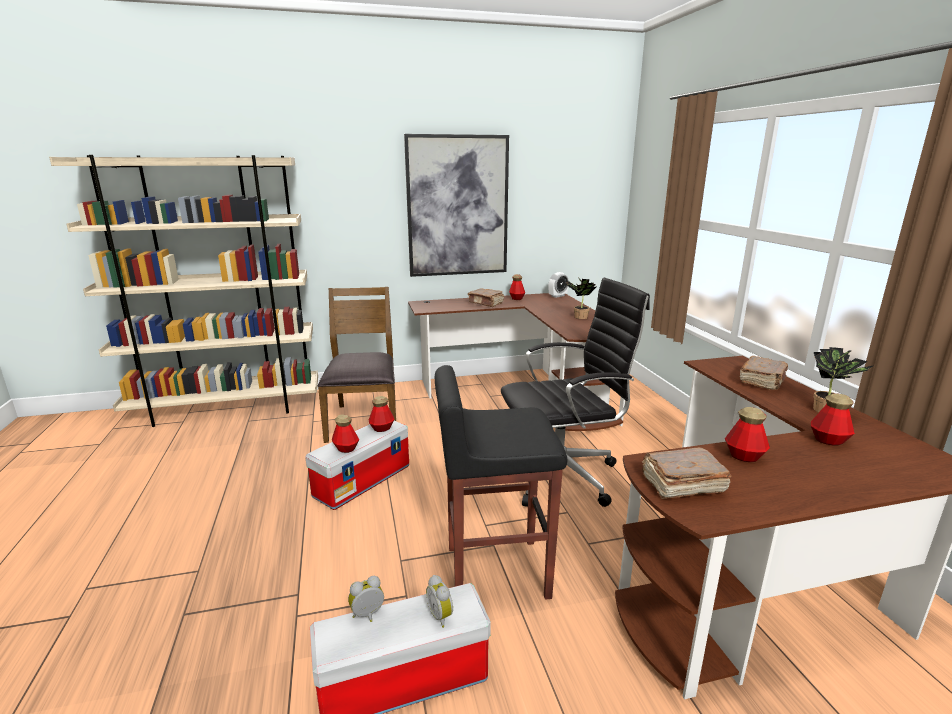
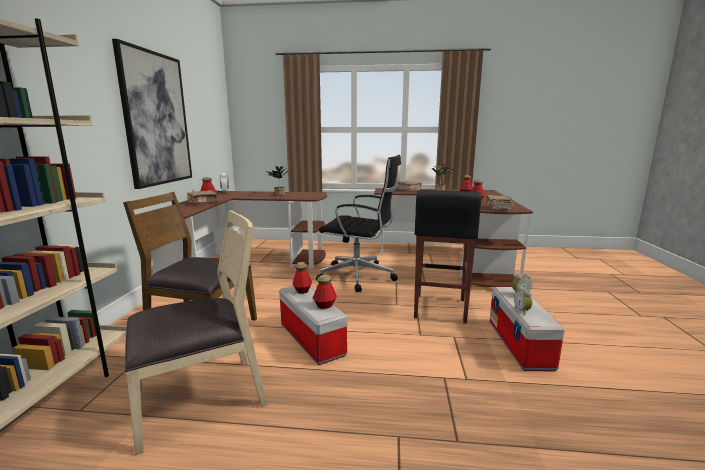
camera: 70 degrees left, 5 degrees down
black office chair [501,278,650,507] -> black office chair turned 105 degrees clockwise [316,155,401,292]
none -> beige chair [125,210,267,455]

